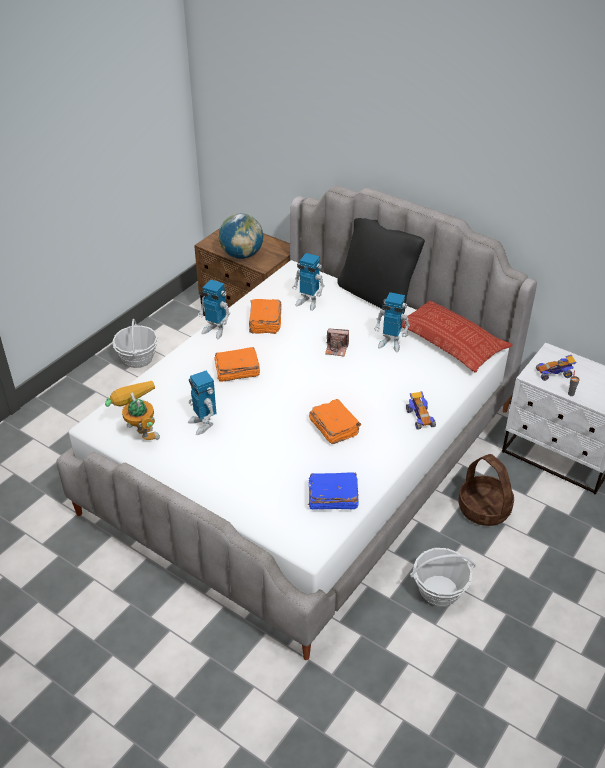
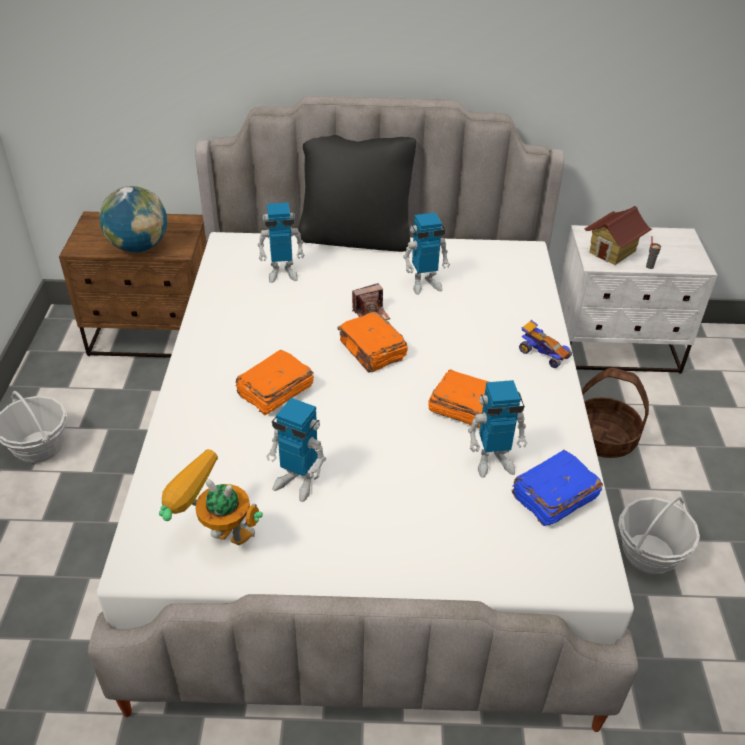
camera: 35 degrees left, 0 degrees up
toy robot [198,280,230,339] -> toy robot moved to [468,380,527,478]
orange book [249,299,282,334] -> orange book moved to [337,312,408,372]
pillow [402,300,513,373] -> none
toy car [536,355,576,381] -> toy house [584,206,652,265]

